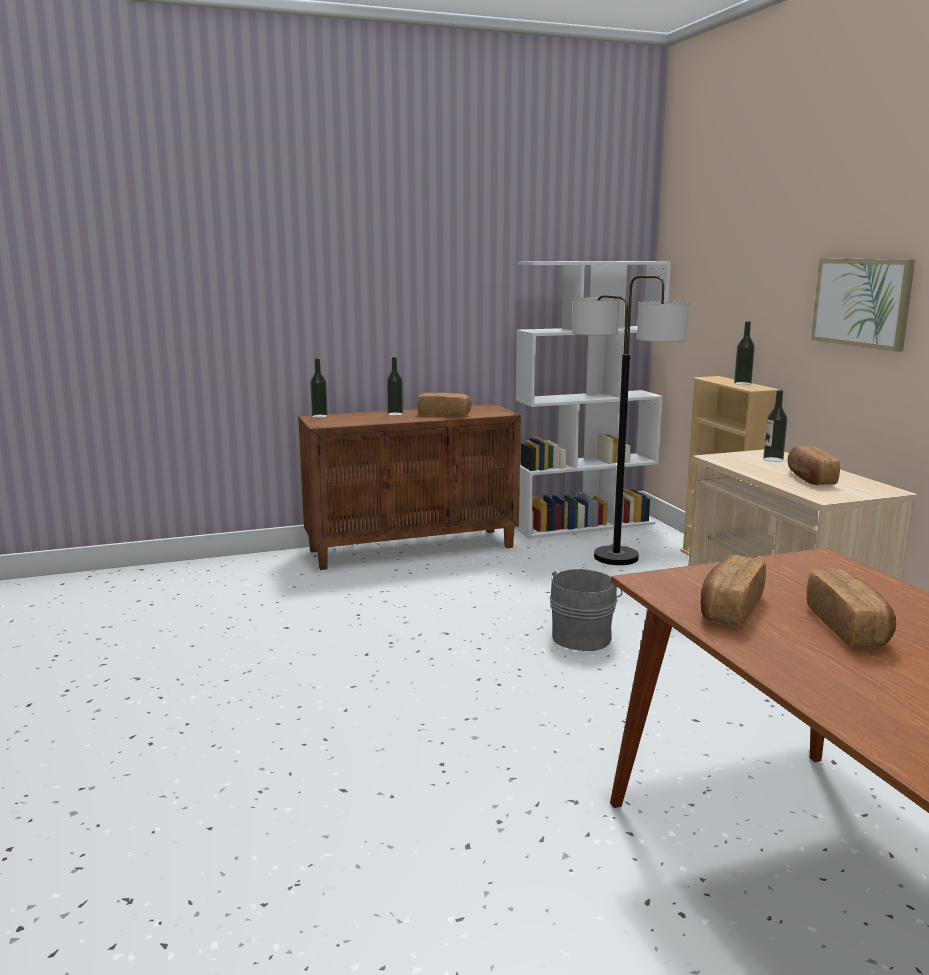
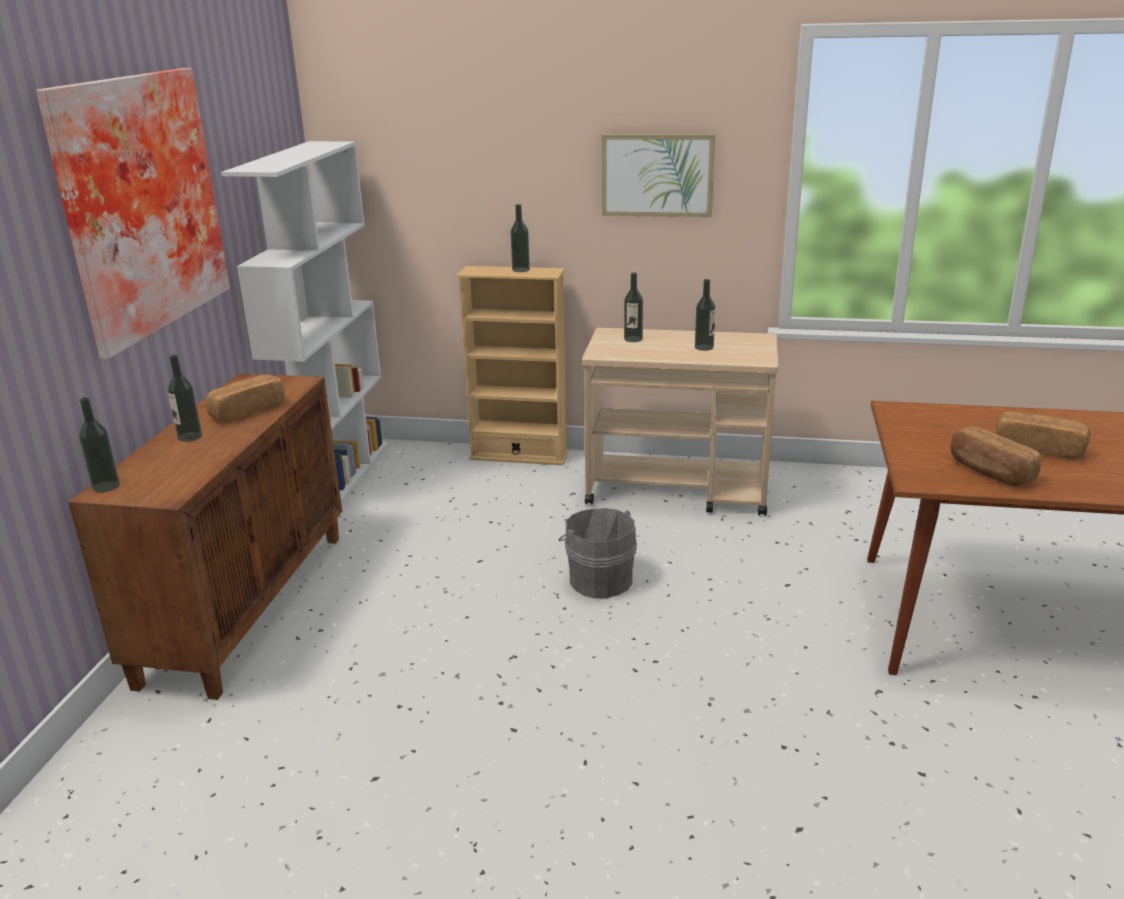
camera: 60 degrees left, 10 degrees up
floor lamp [572,275,689,565] -> none
bread [787,446,840,485] -> bottle [695,279,716,351]
none -> picture [36,68,230,359]

